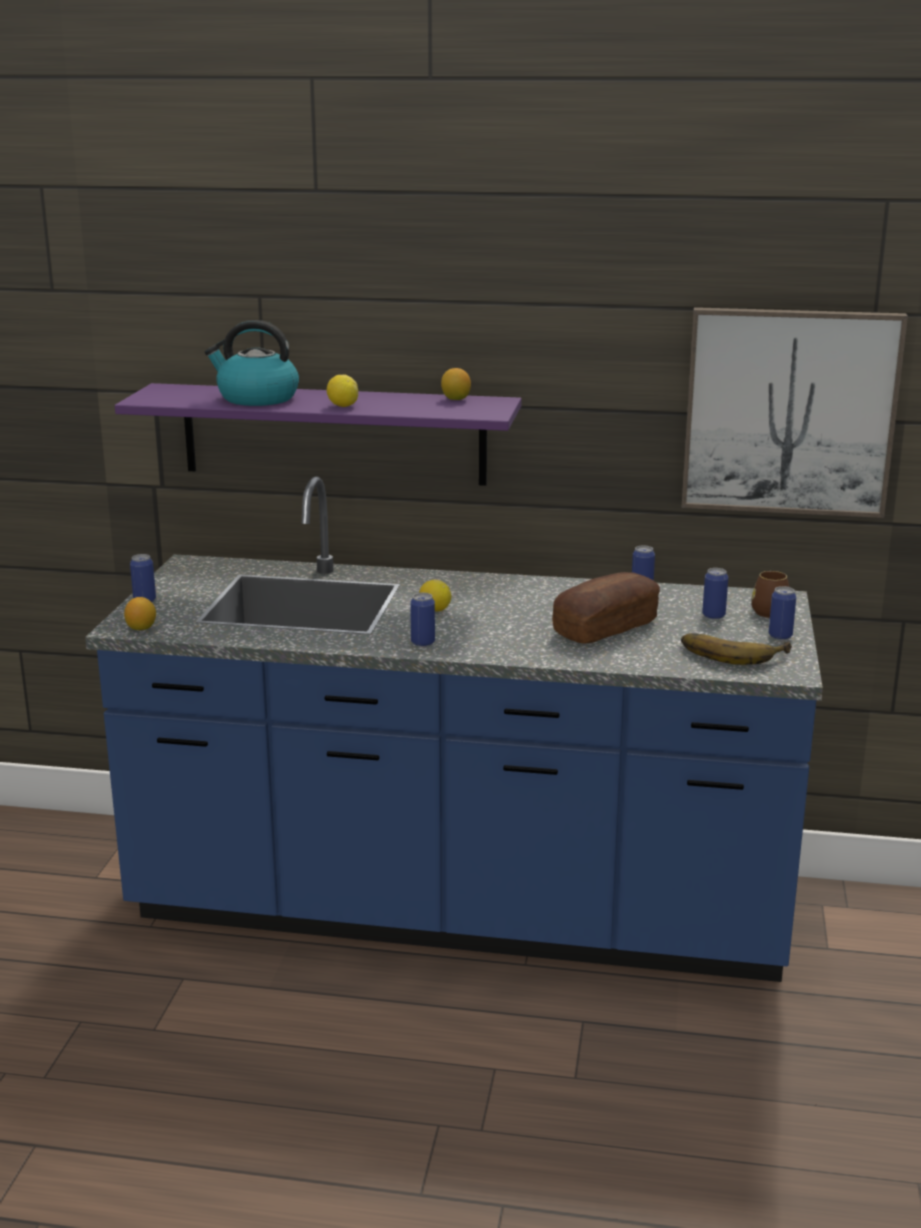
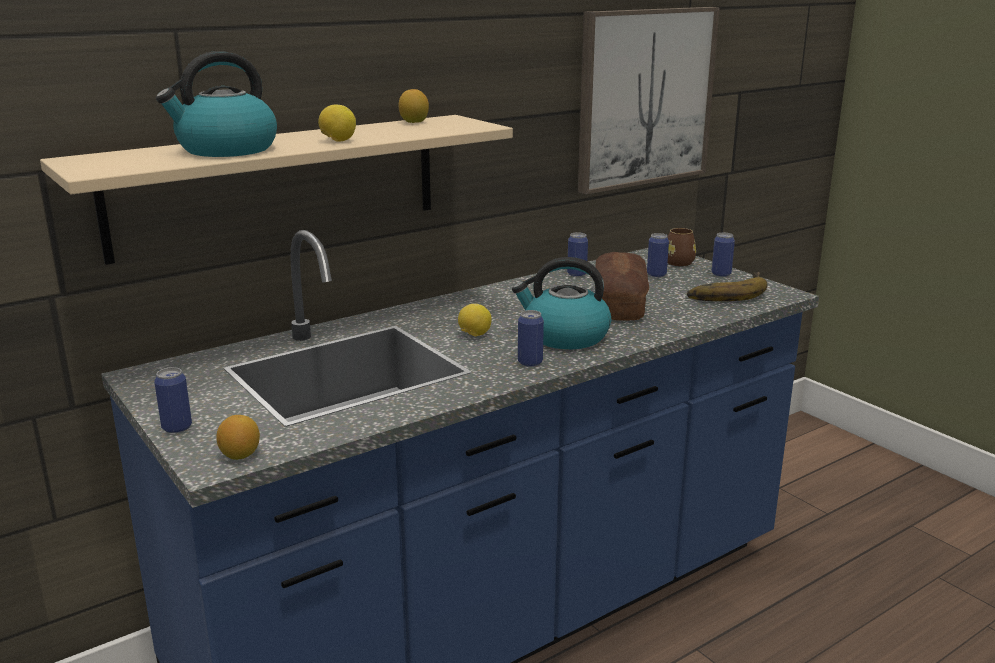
camera: 45 degrees left, 0 degrees up
purple shelf [115,383,522,486] -> beige shelf [40,115,513,265]
none -> kettle [512,257,611,349]

